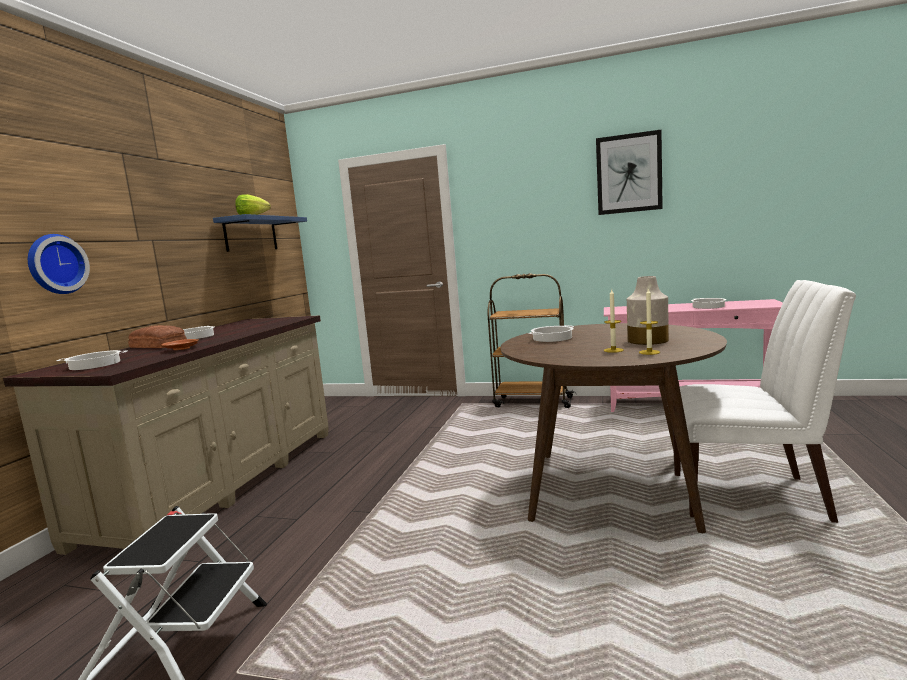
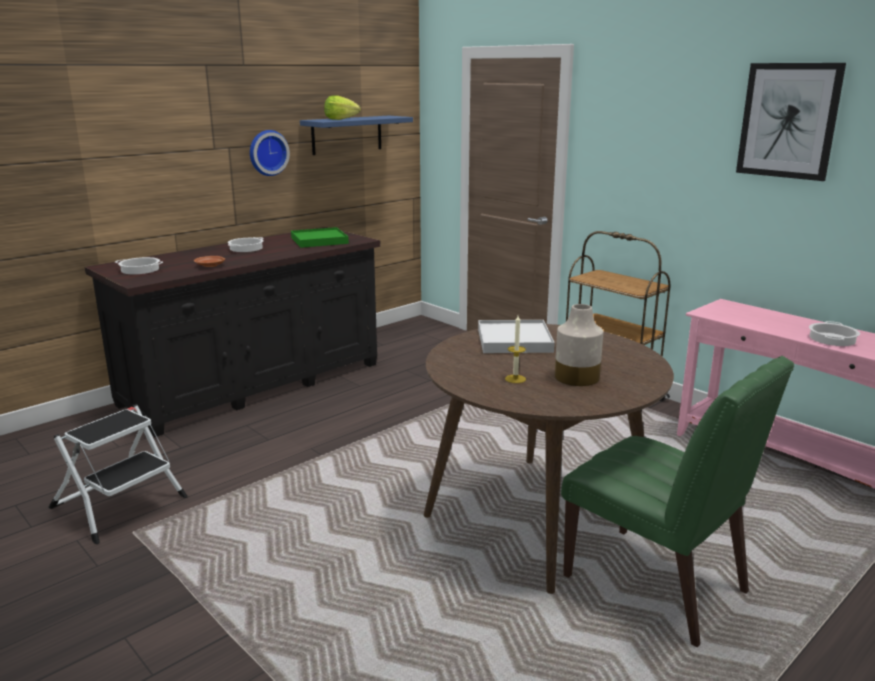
camera: 30 degrees right, 10 degrees up
beige cabinet [3,315,328,555] -> black cabinet [85,227,381,437]
wall clock [28,234,90,294] -> wall clock moved to [250,130,290,176]
bread [128,325,187,348] -> none
cooking pot [529,325,574,342] -> white tray [478,320,555,353]
candle [639,289,660,355] -> none
white chair [667,280,856,523] -> green chair [561,356,794,647]
none -> green tray [291,227,349,248]

